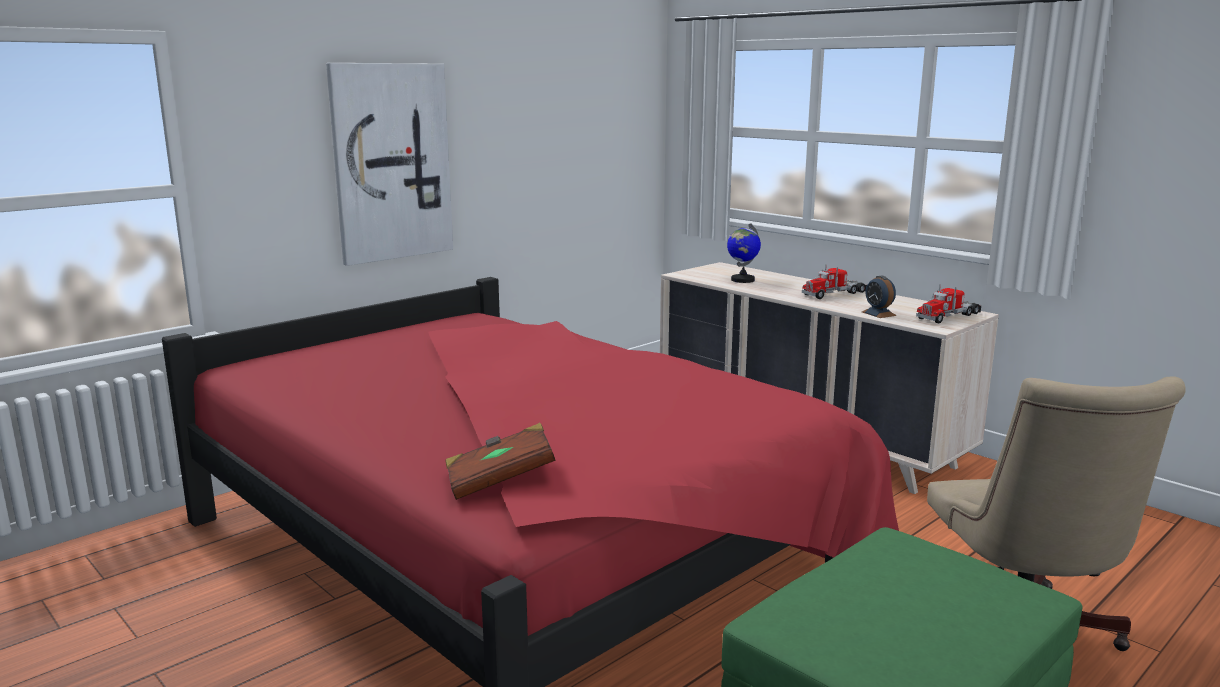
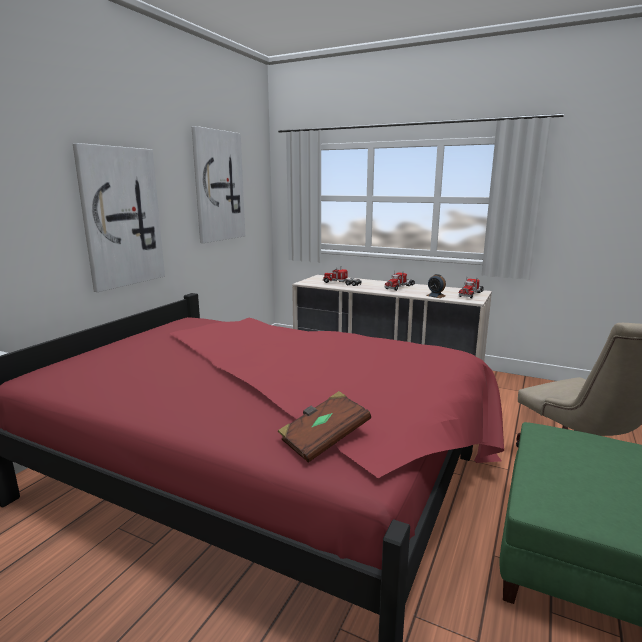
camera: 20 degrees left, 0 degrees up
globe [727,223,761,283] -> toy truck [323,269,362,286]
none -> picture [192,126,245,243]

